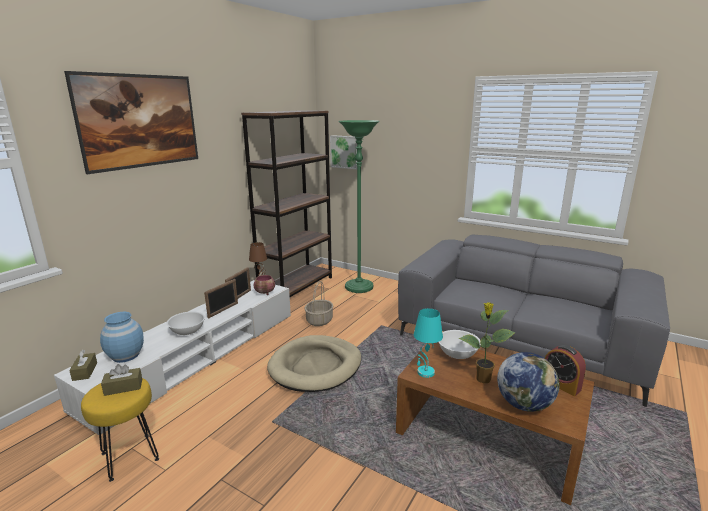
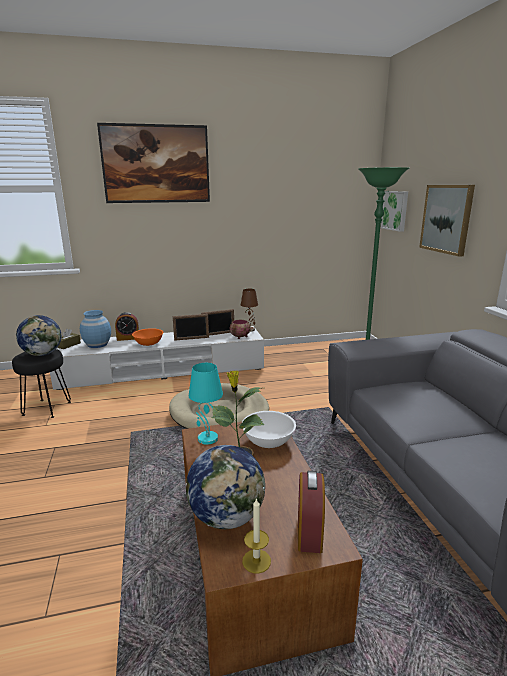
camera: 45 degrees right, 0 degrees up
yellow stool [81,378,159,482] -> black stool [12,349,71,418]
brown tissue box [101,364,142,396] -> globe [16,315,61,356]
white bowl [167,311,205,335] -> orange bowl [132,328,163,346]
brown bookcase [241,110,332,297] -> none
basket [305,281,334,326] -> none
none -> alarm clock [115,312,139,341]
none -> candle [242,498,271,574]
none -> picture [419,185,475,257]

